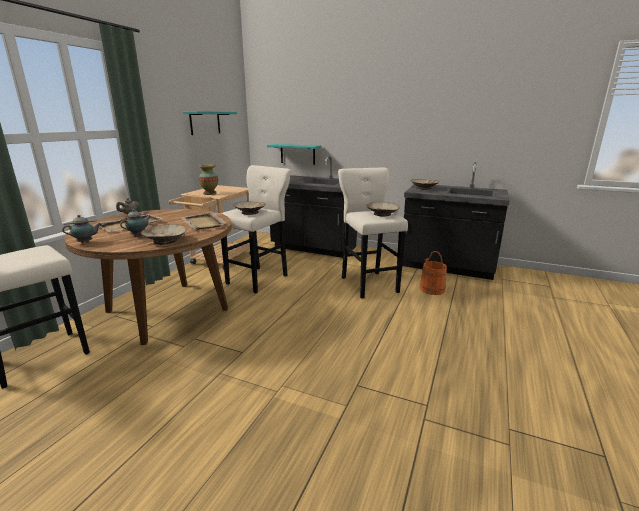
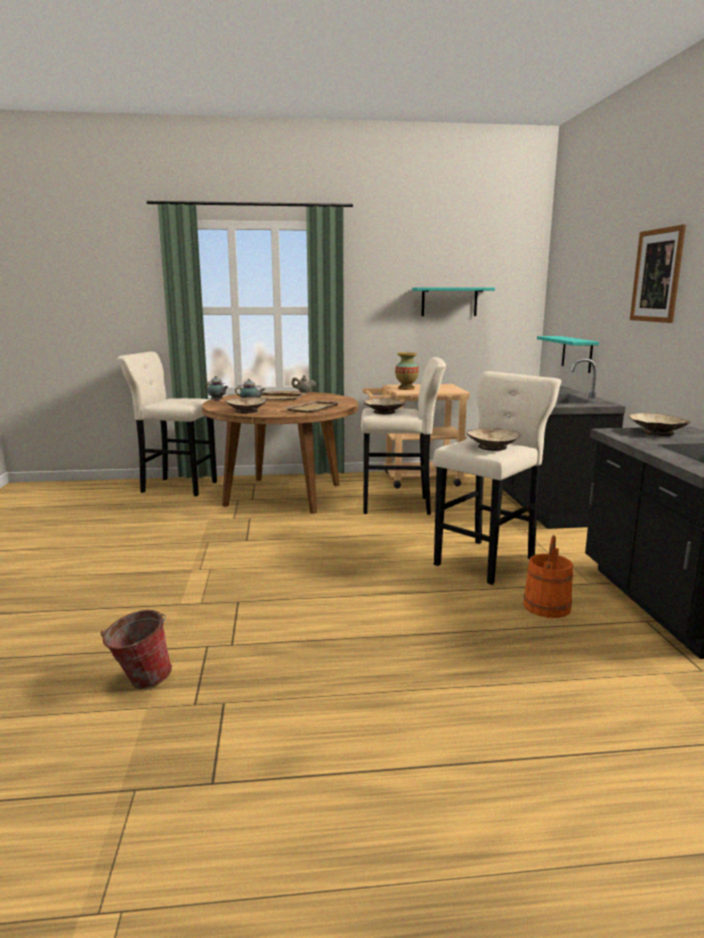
camera: 60 degrees right, 5 degrees down
none -> bucket [101,610,172,689]
none -> picture [630,224,686,323]

